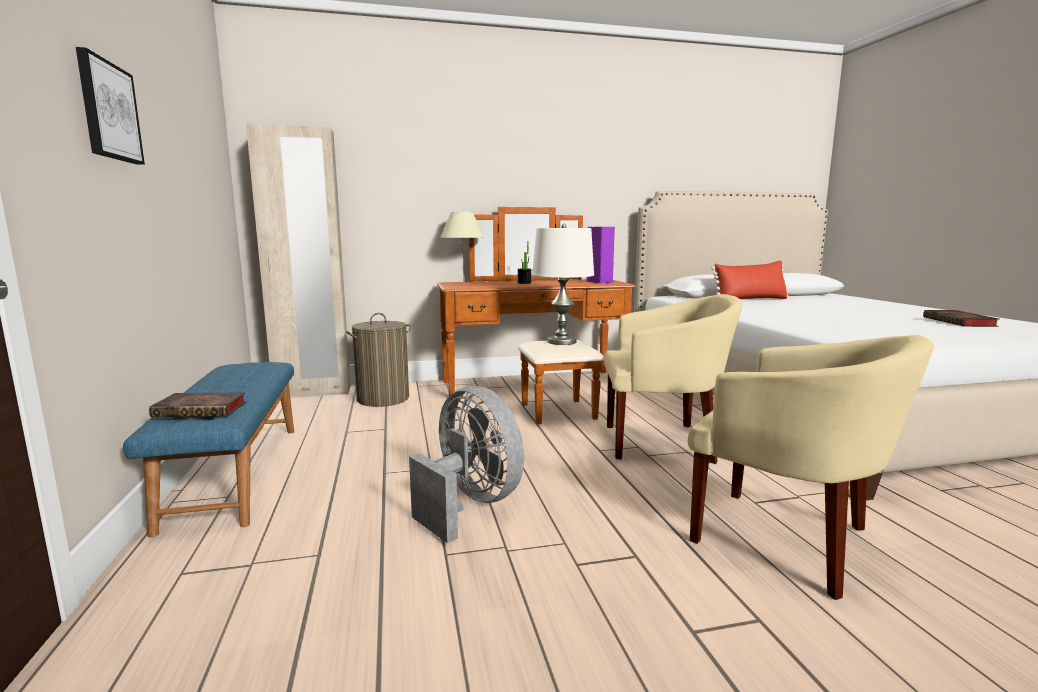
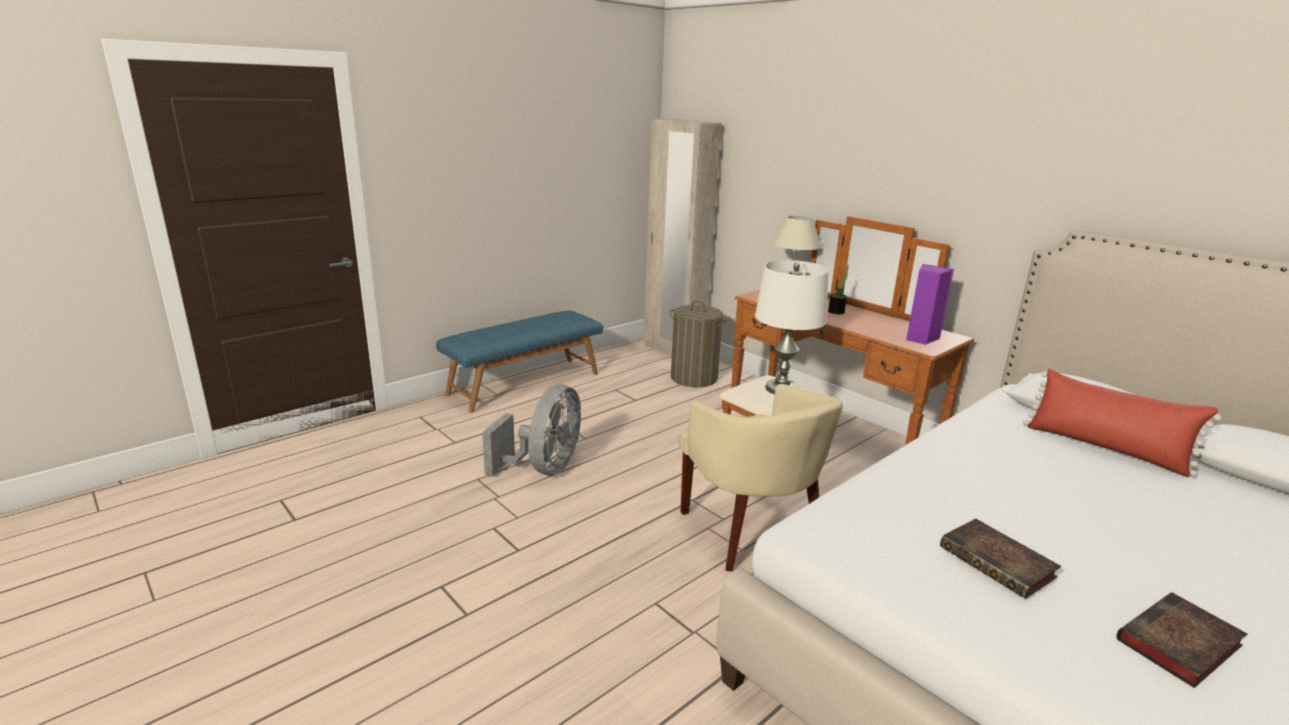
camera: 60 degrees right, 10 degrees up
picture [76,47,145,165] -> none
book [149,392,247,417] -> book moved to [940,519,1061,599]
beige armchair [688,335,934,600] -> none

